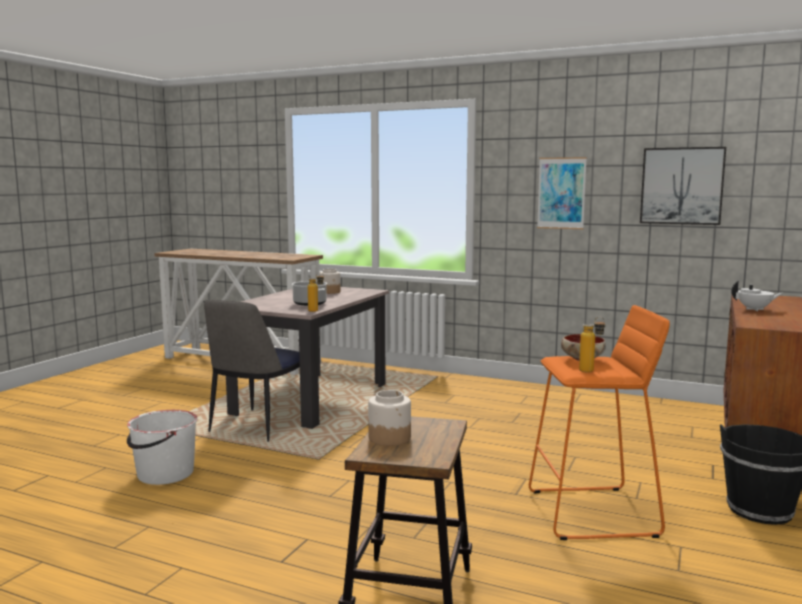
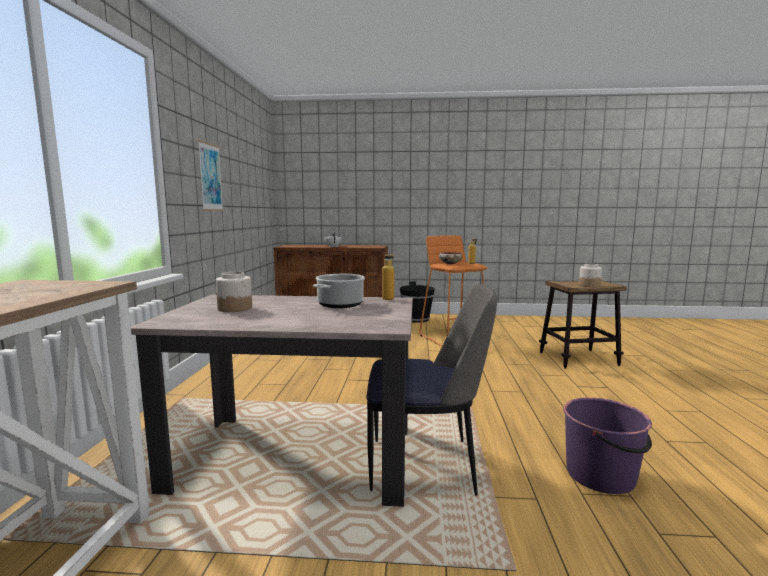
camera: 110 degrees left, 0 degrees up
white bucket [127,410,198,485] -> purple bucket [563,397,652,494]
picture [640,147,726,225] -> none

